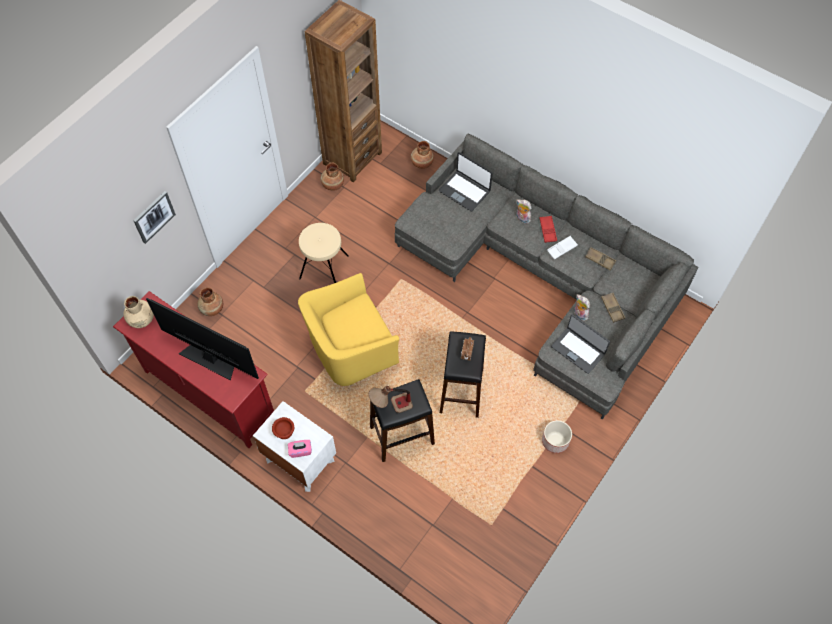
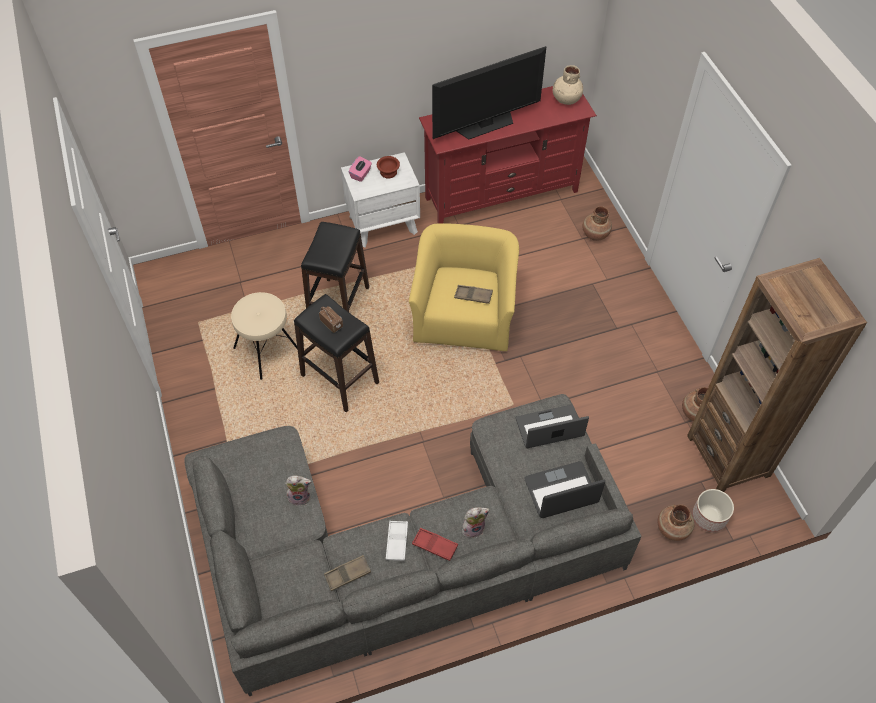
camera: 125 degrees right, 5 degrees down
picture [133,191,176,244] -> none
beige stool [299,223,349,283] -> beige stool moved to [231,292,298,380]
table lamp [369,386,413,413] -> none
planter [542,420,572,453] -> planter moved to [692,489,734,532]
laptop [551,314,610,374] -> laptop moved to [516,405,589,448]
brown tray [601,293,625,323] -> brown tray moved to [454,285,493,304]

